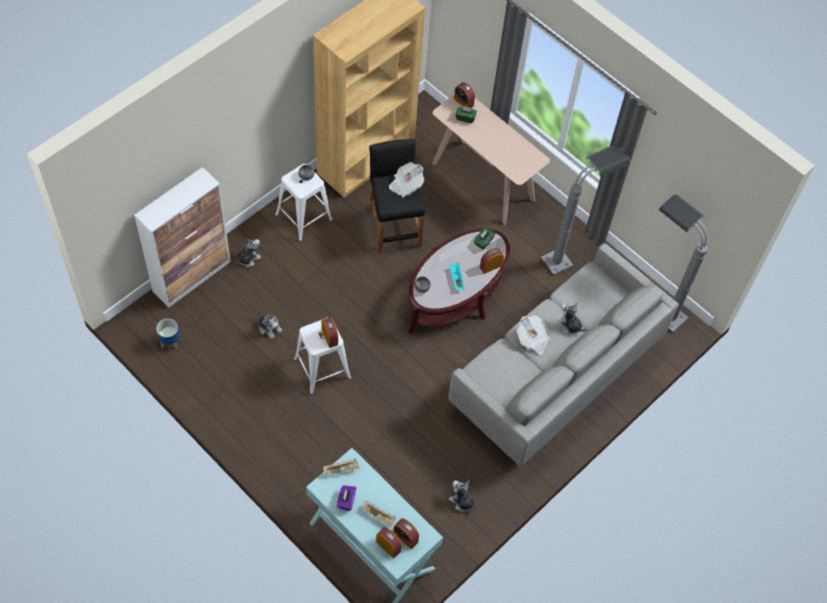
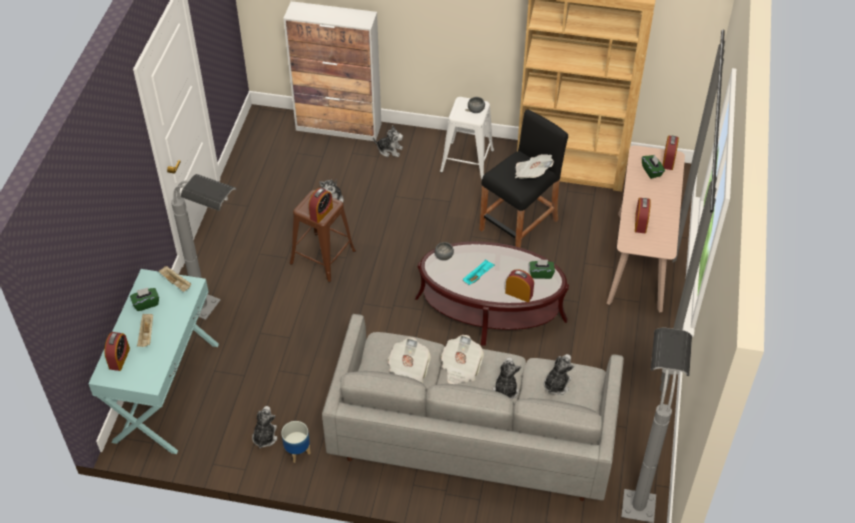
camera: 60 degrees right, 10 degrees down
planter [156,319,180,349] -> planter moved to [281,421,311,463]
white stool [294,317,351,394] -> brown stool [290,190,356,283]
purple tissue box [337,485,356,511] -> green tissue box [130,287,159,311]
alarm clock [393,518,419,549] -> alarm clock moved to [635,198,651,233]
grey floor lamp [541,144,630,274] -> grey floor lamp moved to [171,174,237,320]
none -> newspaper [388,338,431,383]
none -> plush toy [544,354,574,395]

